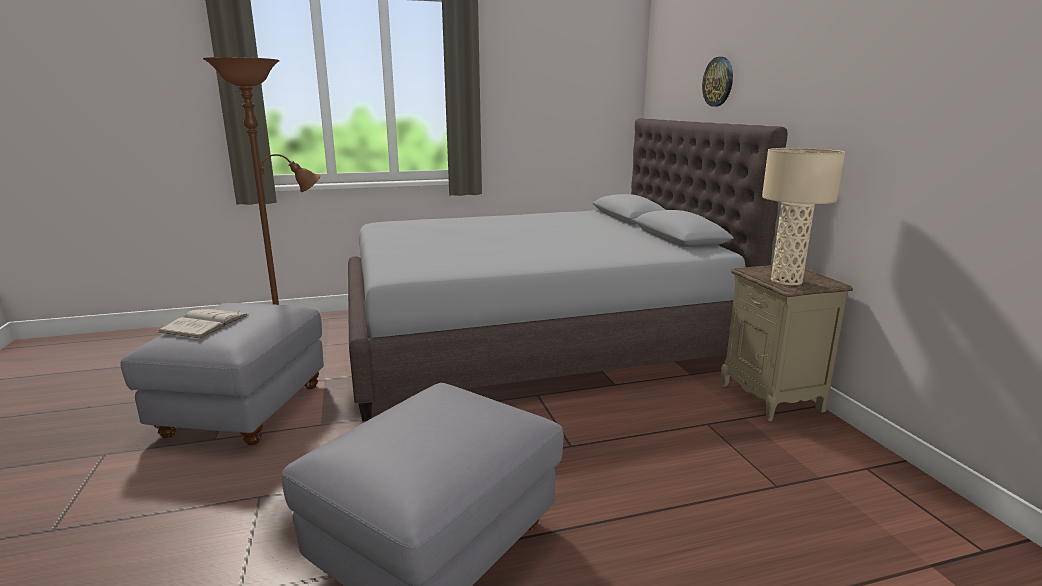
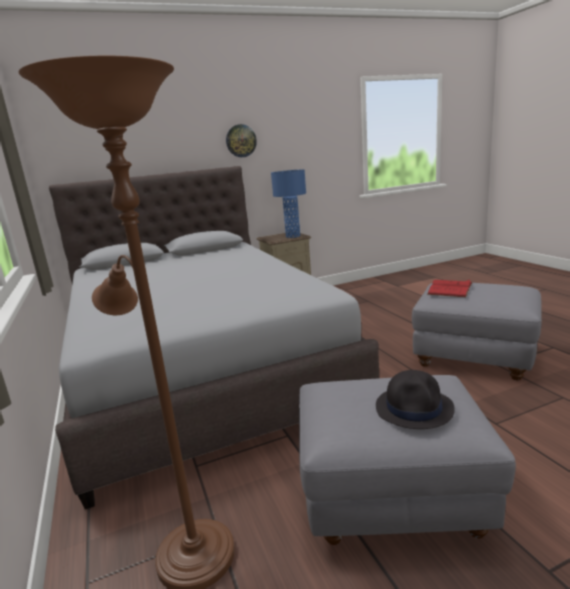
camera: 95 degrees left, 0 degrees up
white book [158,309,249,338] -> black hat [376,370,455,429]
wall clock [702,57,733,107] -> wall clock moved to [226,124,257,157]
beige table lamp [762,148,845,285] -> blue table lamp [271,169,306,238]
none -> red book [427,279,472,297]

